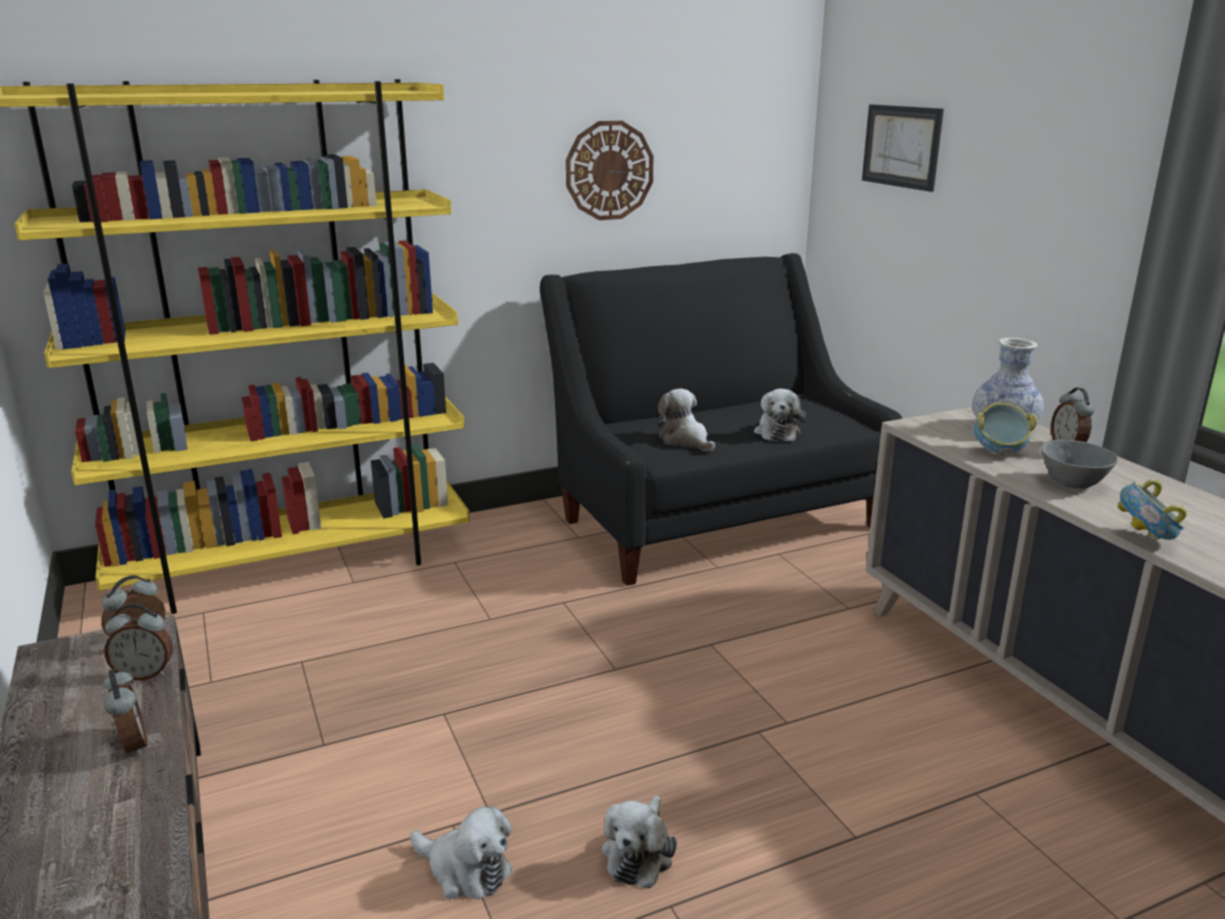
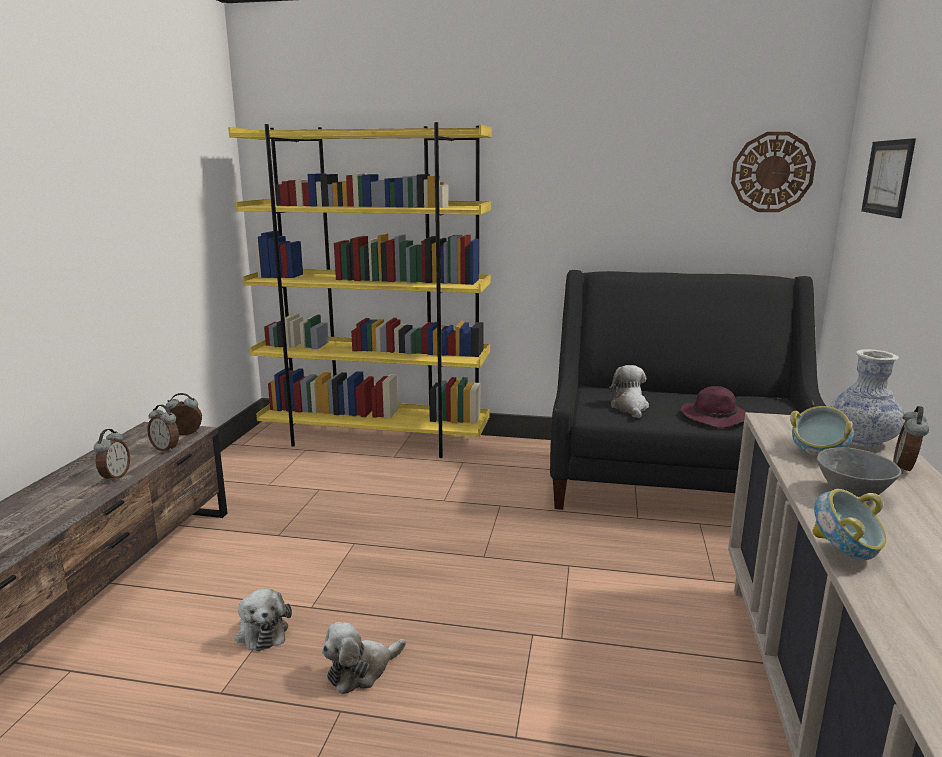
camera: 35 degrees right, 5 degrees down
wall clock [566,121,653,220] -> wall clock moved to [731,132,816,212]
plush toy [754,389,806,441] -> purple hat [681,386,746,428]

